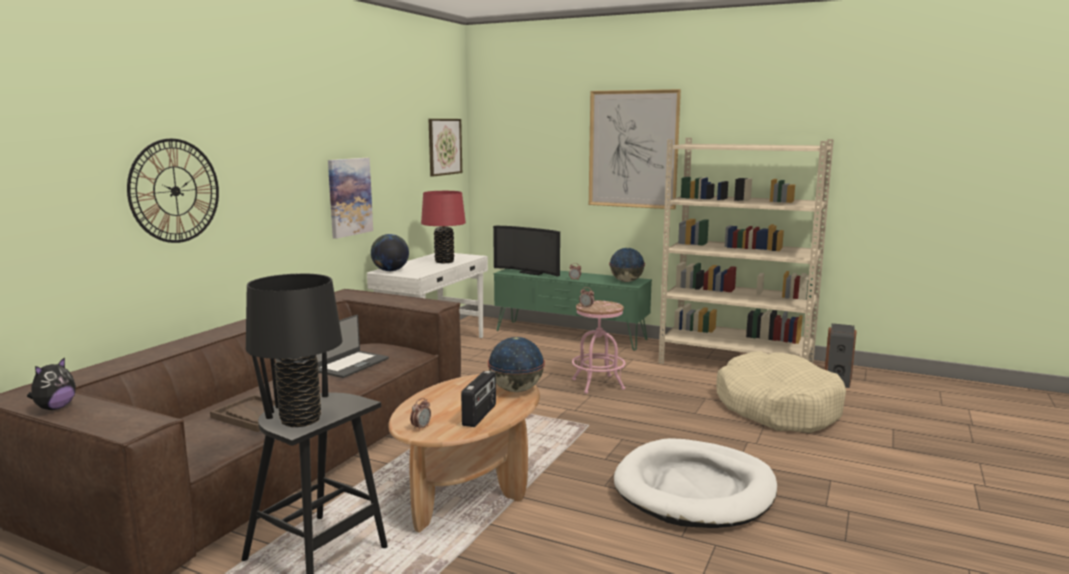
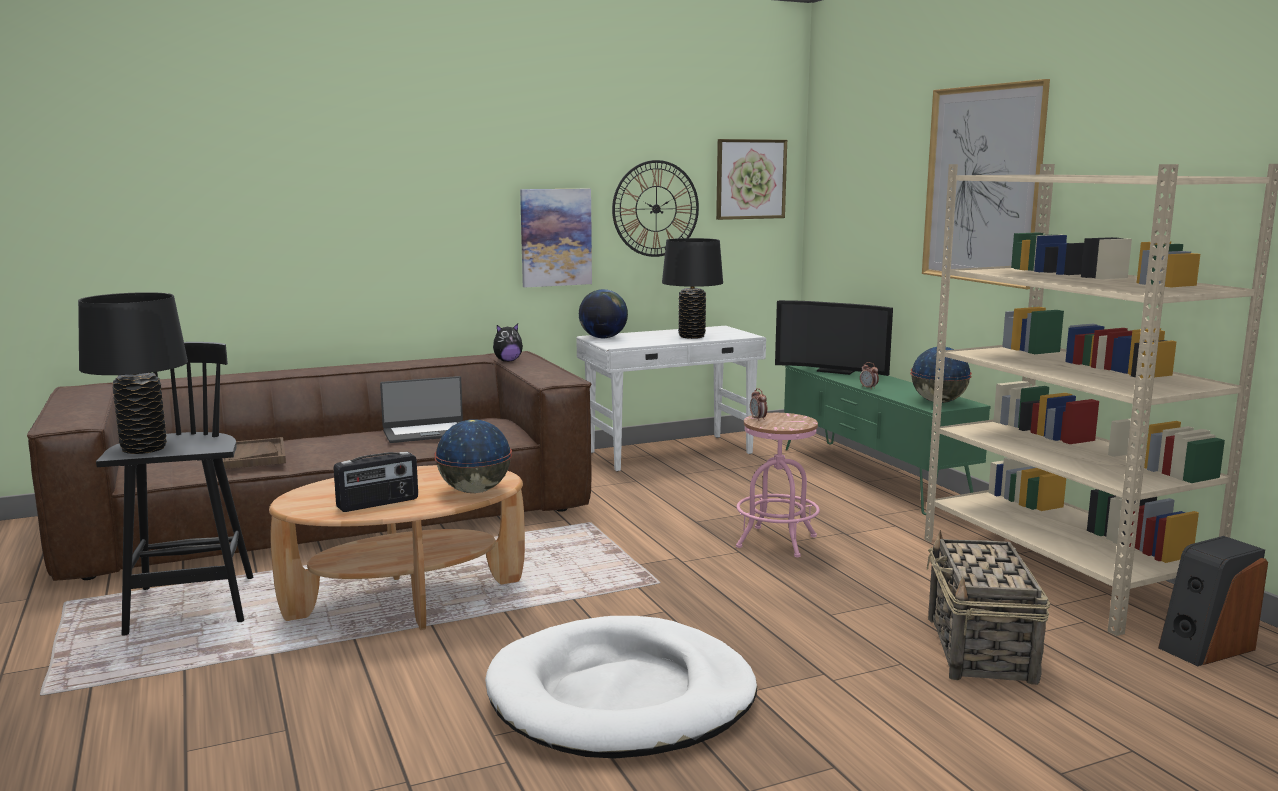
camera: 40 degrees right, 0 degrees up
plush toy [27,357,76,410] -> plush toy moved to [493,324,523,362]
wall clock [127,139,219,243] -> wall clock moved to [612,160,699,257]
alarm clock [410,398,431,431] -> none
red table lamp [421,191,466,263] -> black table lamp [662,238,723,339]
television [493,226,560,277] -> television turned 45 degrees counterclockwise [775,300,893,376]
beige dog bed [716,351,846,433] -> basket [927,530,1050,685]

